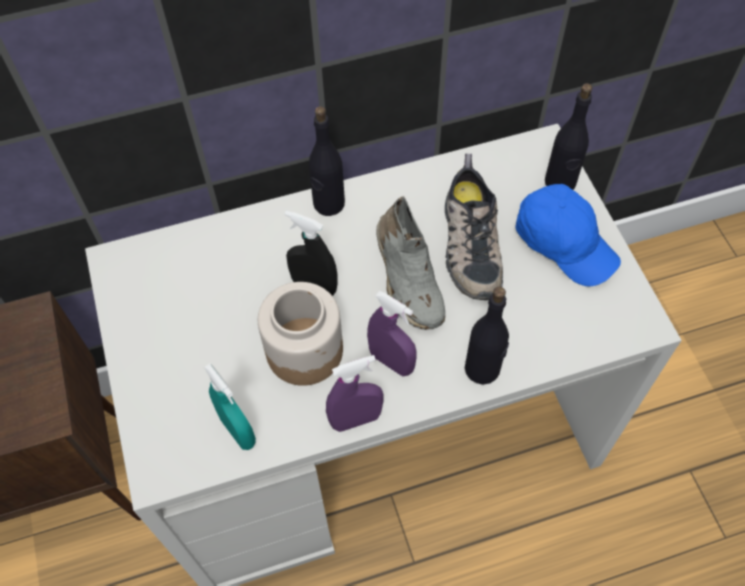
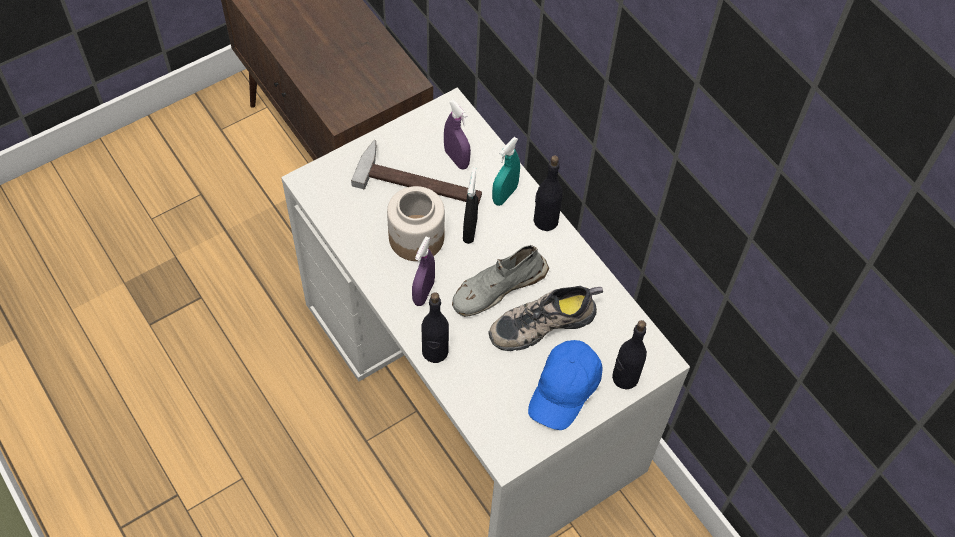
camera: 70 degrees right, 0 degrees up
turquoise spray bottle [204,363,256,450] -> turquoise spray bottle moved to [492,137,520,206]
purple spray bottle [326,355,384,432] -> purple spray bottle moved to [444,100,471,170]
none -> hammer [351,140,482,204]

